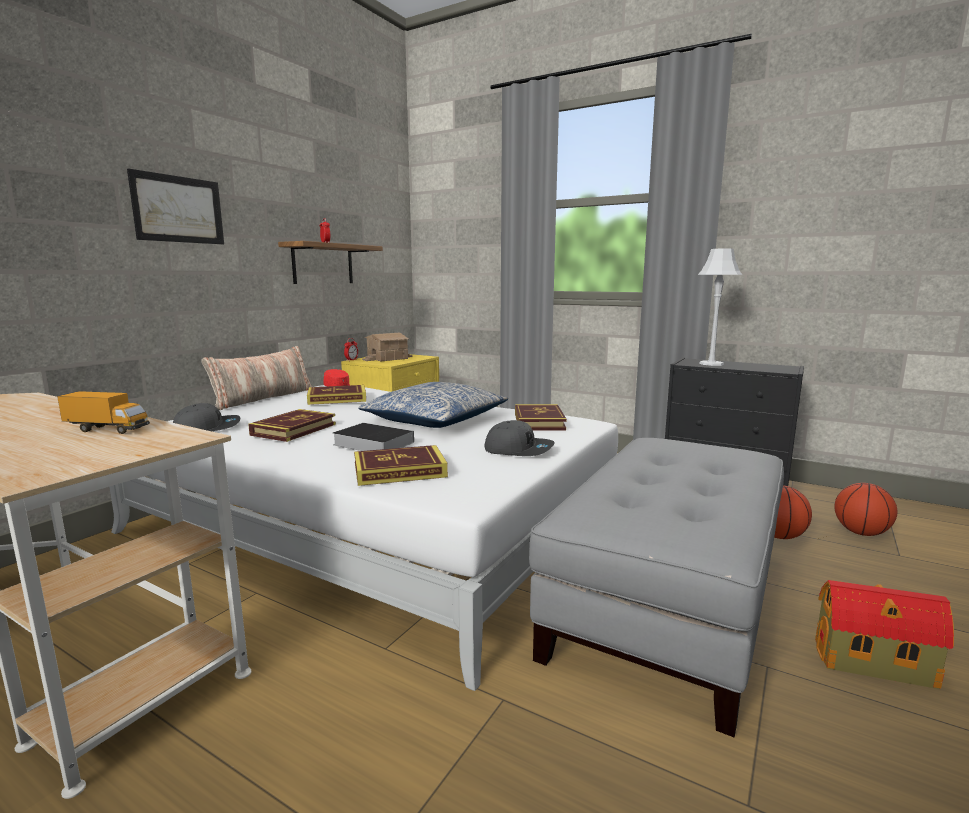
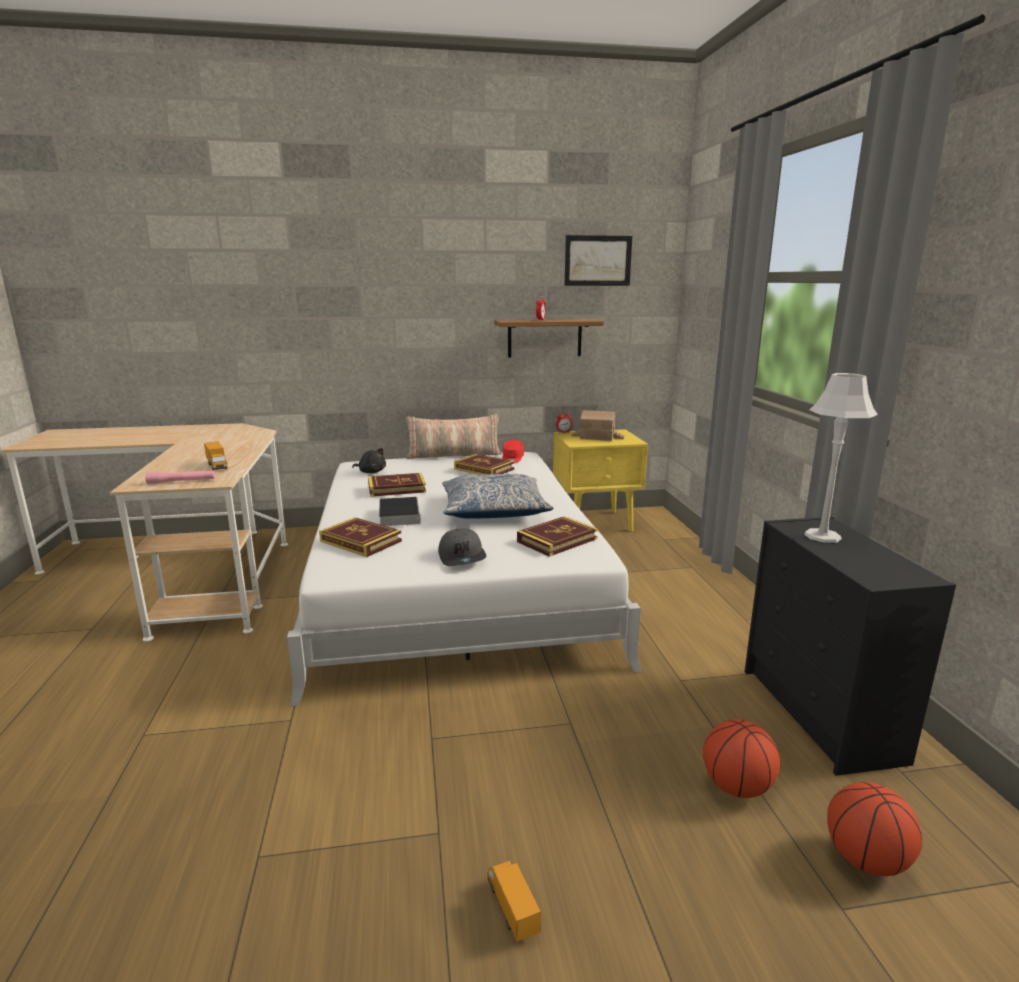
camera: 50 degrees right, 5 degrees up
picture [127,168,224,244] -> picture moved to [564,235,632,286]
grey cap [173,403,240,431] -> black plush toy [352,448,386,473]
grey ottoman [529,438,784,737] -> none
toy house [815,580,954,689] -> toy truck [487,861,541,942]
none -> pink flashlight [145,470,215,484]

